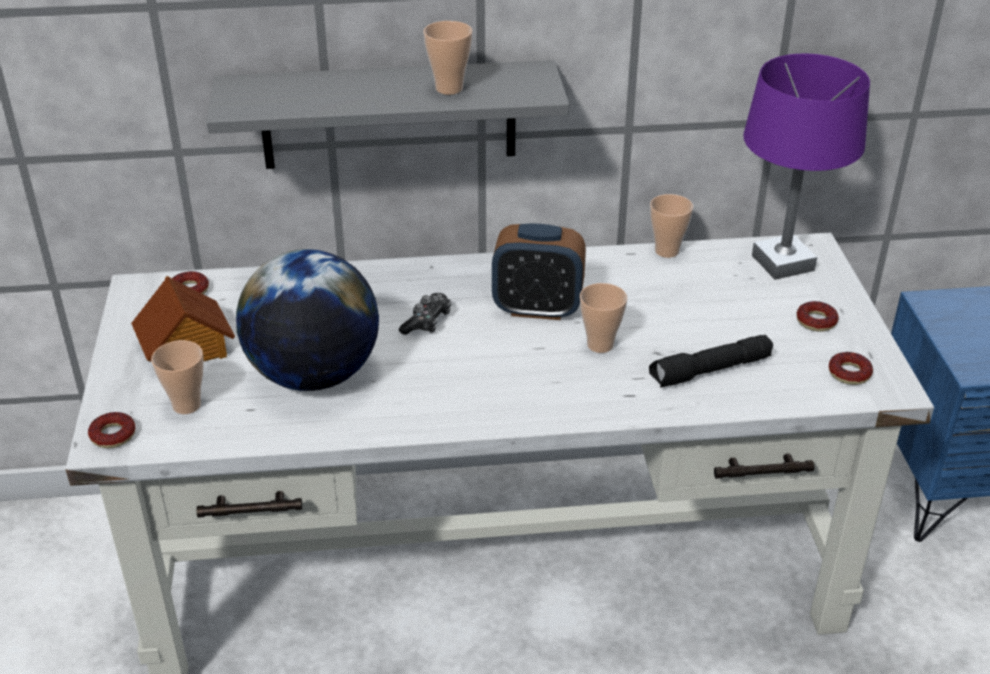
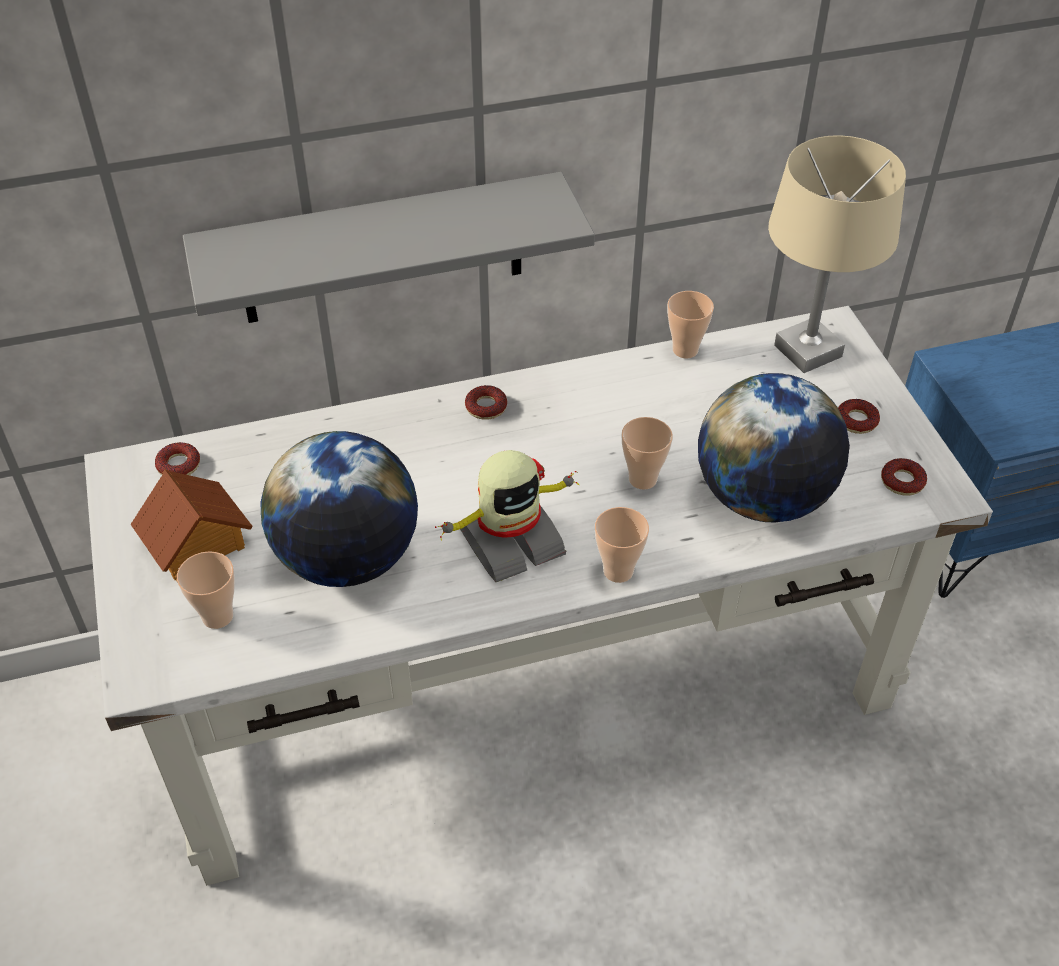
camera: 10 degrees left, 10 degrees up
donut [88,412,135,448] -> donut moved to [465,385,507,420]
game controller [399,293,451,335] -> none
cup [423,21,472,95] -> cup moved to [595,507,649,583]
alarm clock [492,224,586,320] -> none
black flashlight [649,335,773,388] -> globe [698,373,850,522]
purple table lamp [744,53,870,280] -> beige table lamp [768,135,906,373]
none -> toy robot [435,450,580,582]

